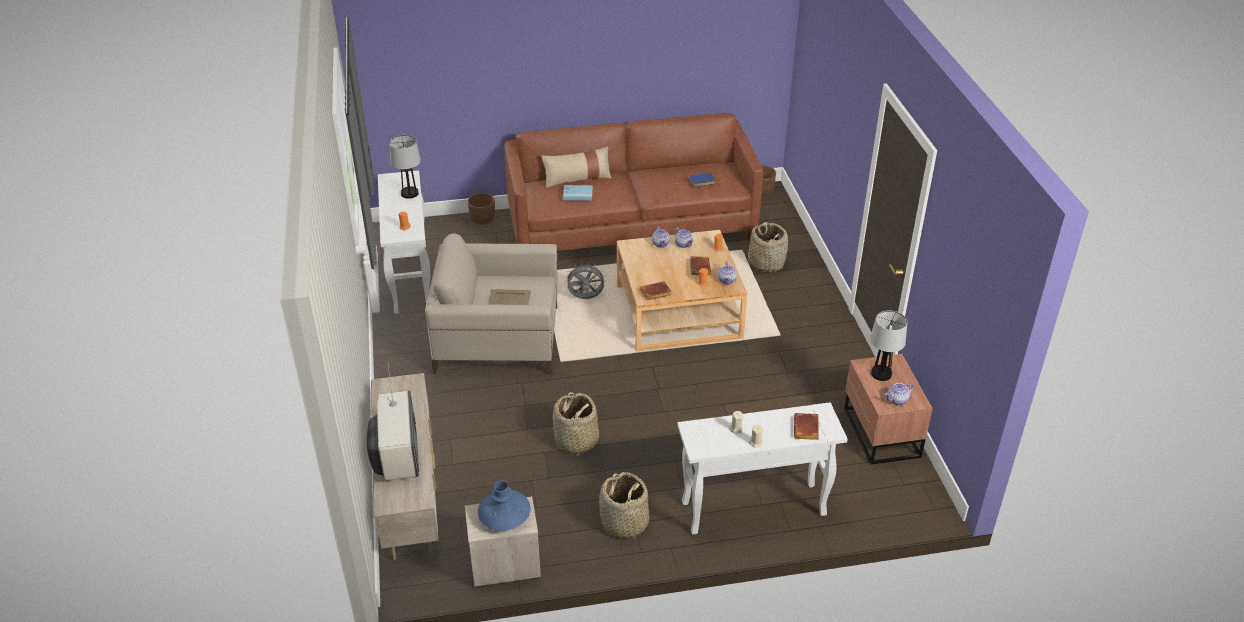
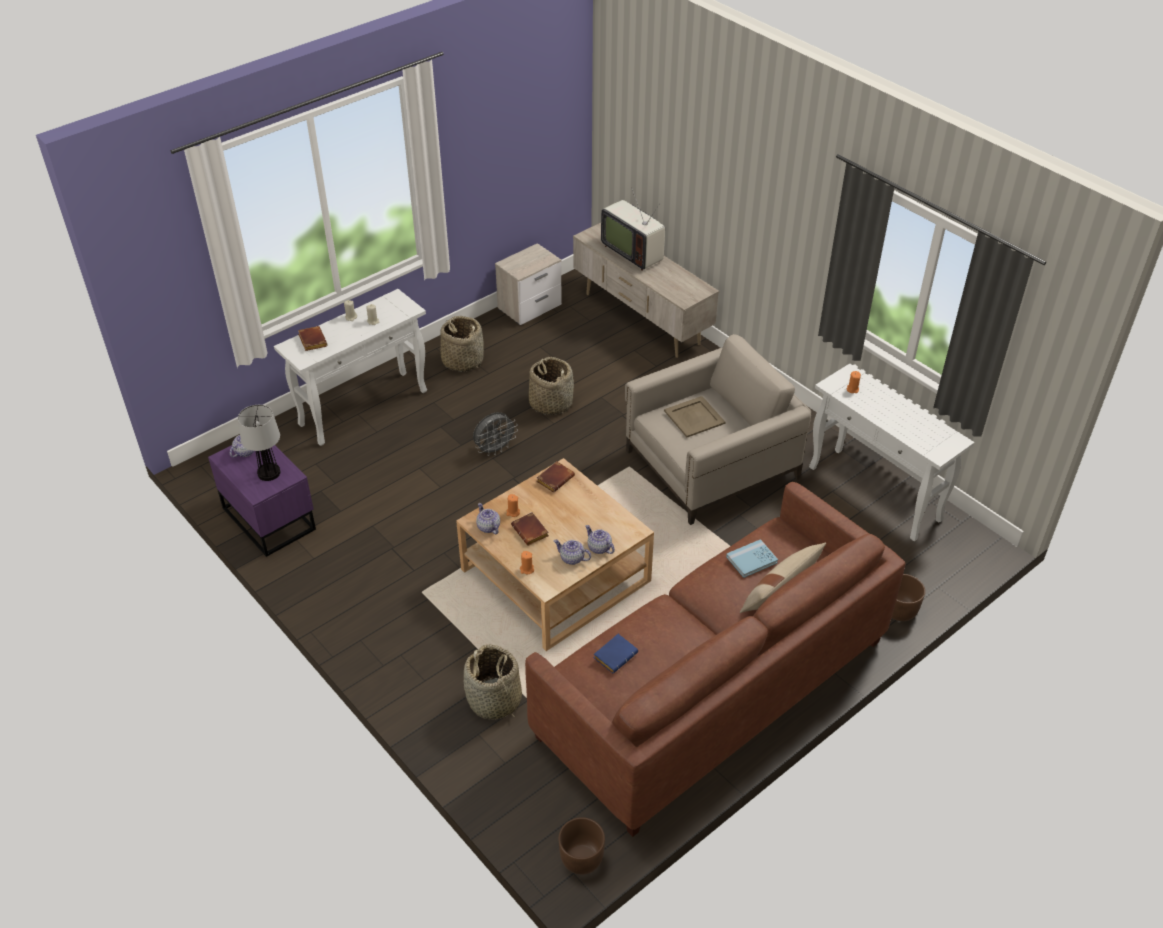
camera: 150 degrees right, 5 degrees up
table lamp [389,135,421,199] -> none
blue vase [478,480,531,531] -> none
grey fan [565,263,606,299] -> grey fan moved to [473,412,518,456]
brown nightstand [844,354,933,465] -> purple nightstand [208,445,316,557]

